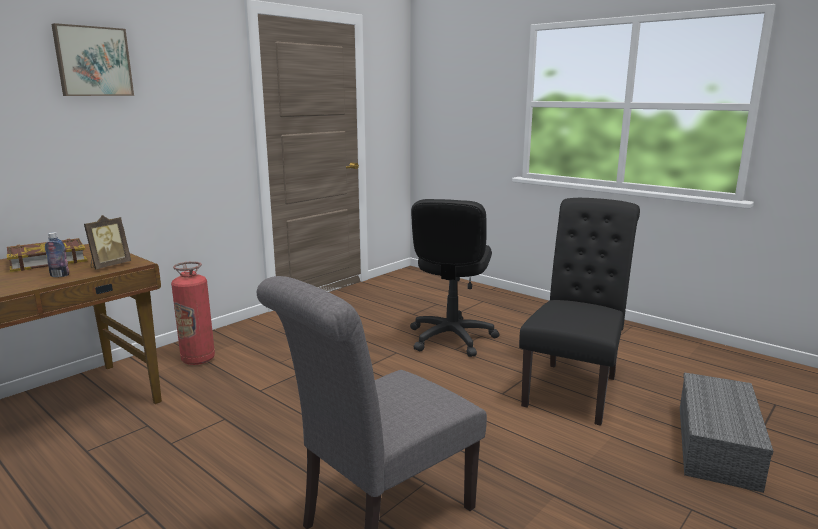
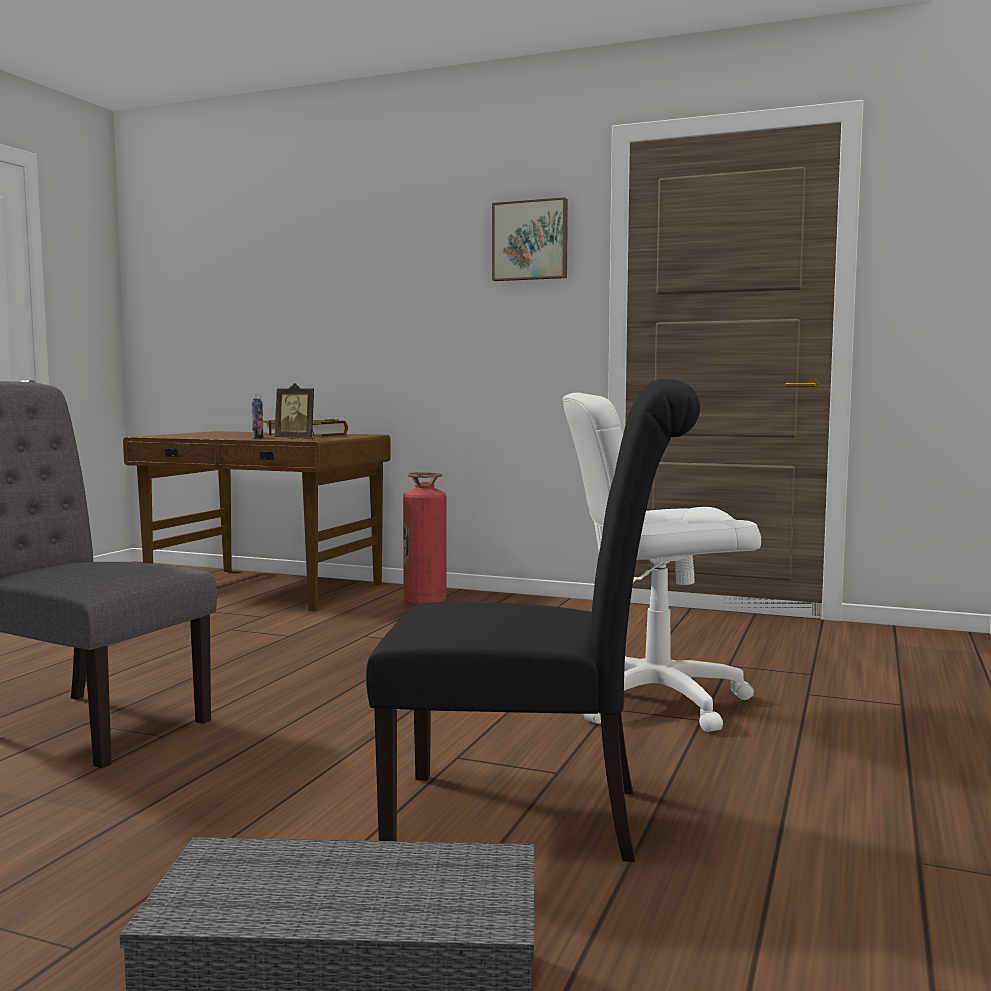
camera: 70 degrees right, 10 degrees down
picture [51,23,134,96] -> picture moved to [492,197,568,281]
black office chair [410,199,500,357] -> white office chair [562,393,761,732]

